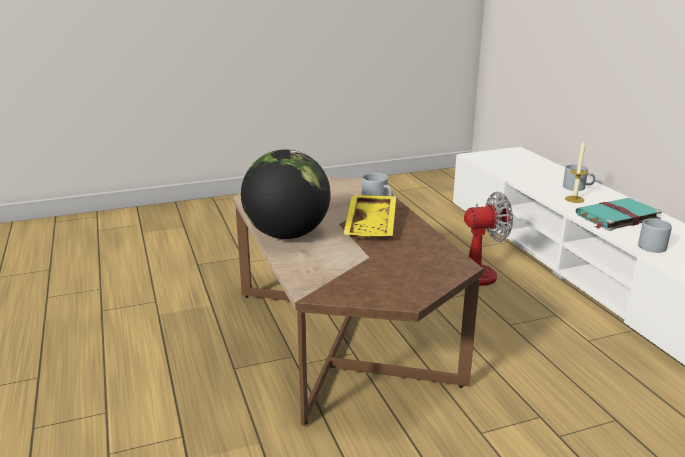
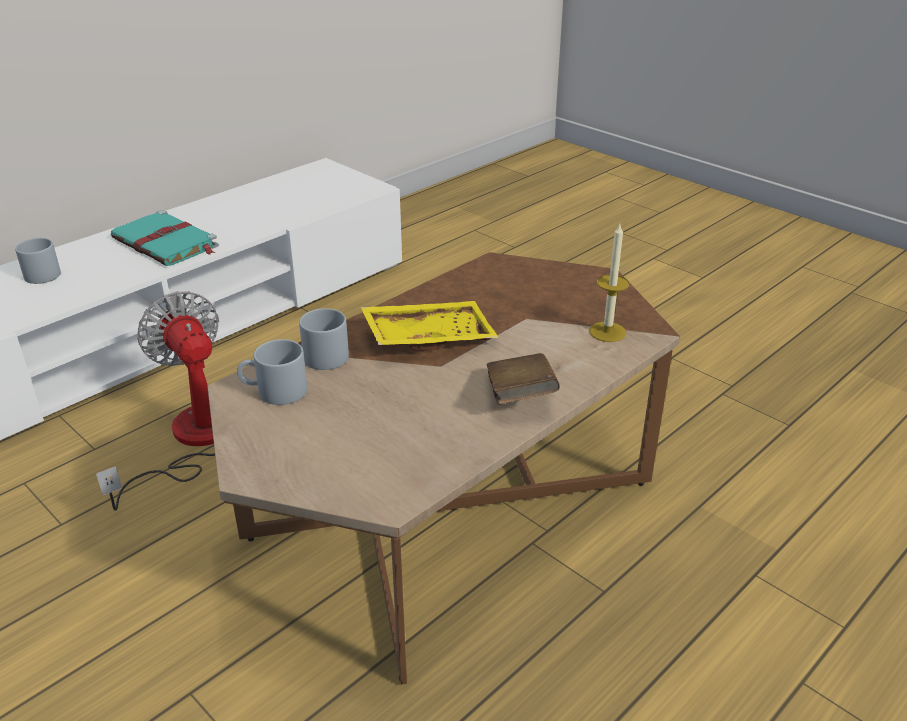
camera: 115 degrees left, 10 degrees up
globe [241,150,331,239] -> brown book [486,353,560,405]
candle [565,141,587,203] -> candle moved to [589,224,630,342]
grey mug [638,218,672,253] -> grey mug moved to [237,339,307,405]

